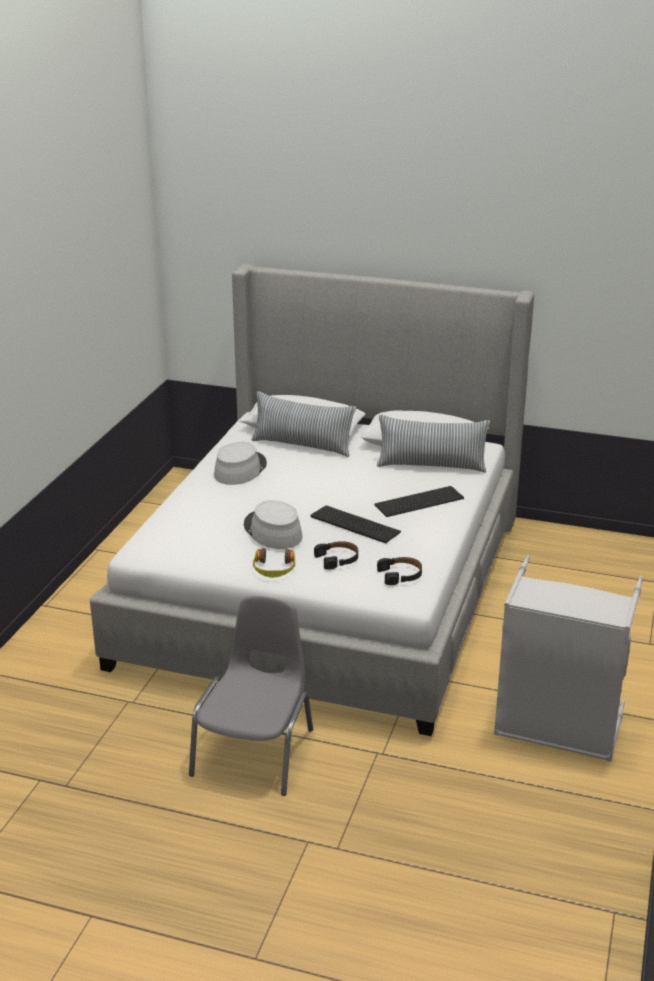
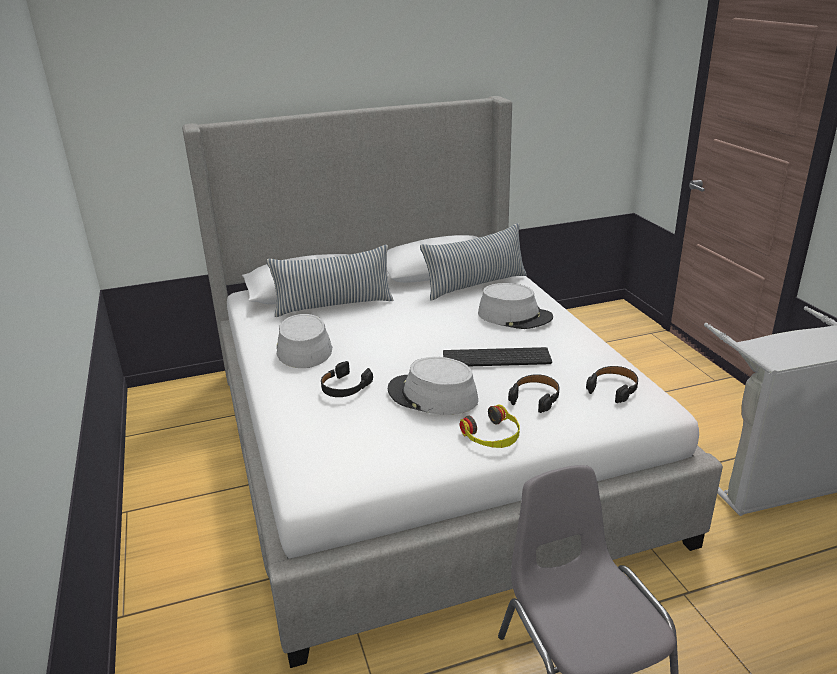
camera: 35 degrees left, 0 degrees up
keyboard [375,486,464,517] -> grey hat [478,283,553,329]
none -> black headphones [321,361,373,397]

